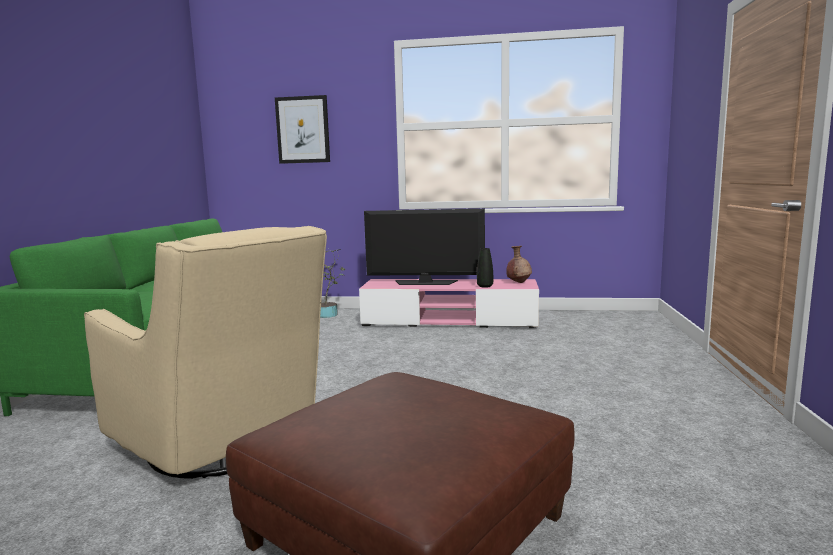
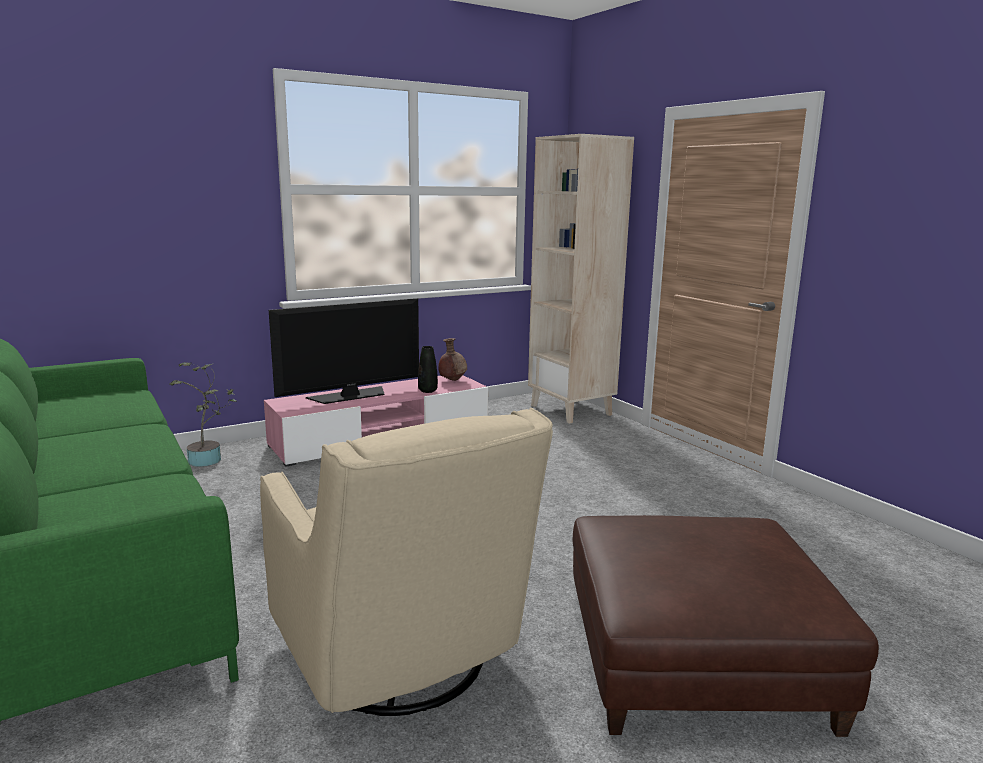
camera: 40 degrees left, 5 degrees up
beige armchair [84,226,327,479] -> beige armchair turned 60 degrees clockwise [260,408,553,716]
picture [275,95,330,164] -> none
none -> beige bookcase [528,134,634,424]

